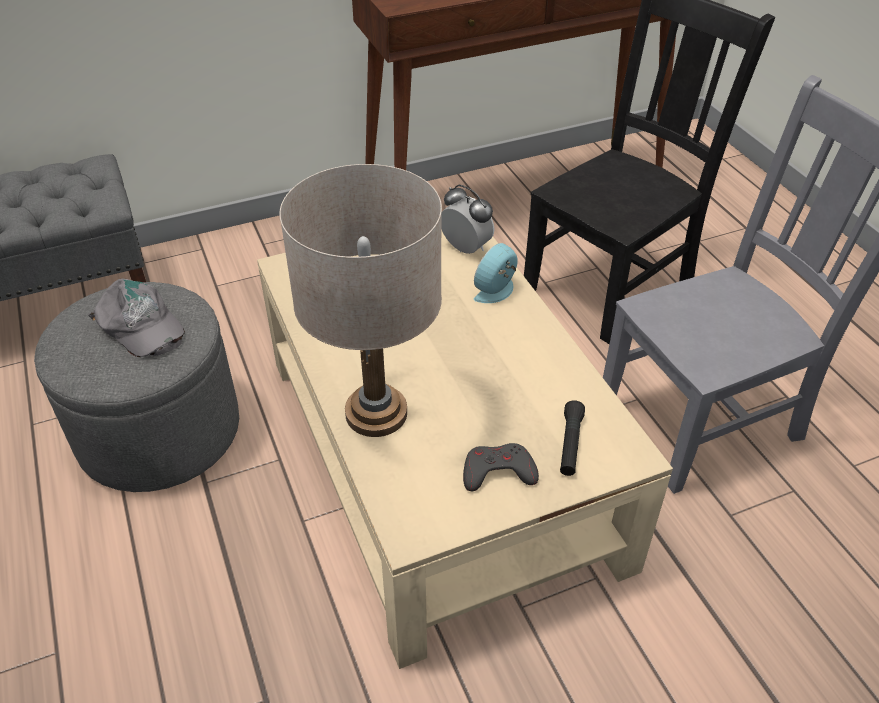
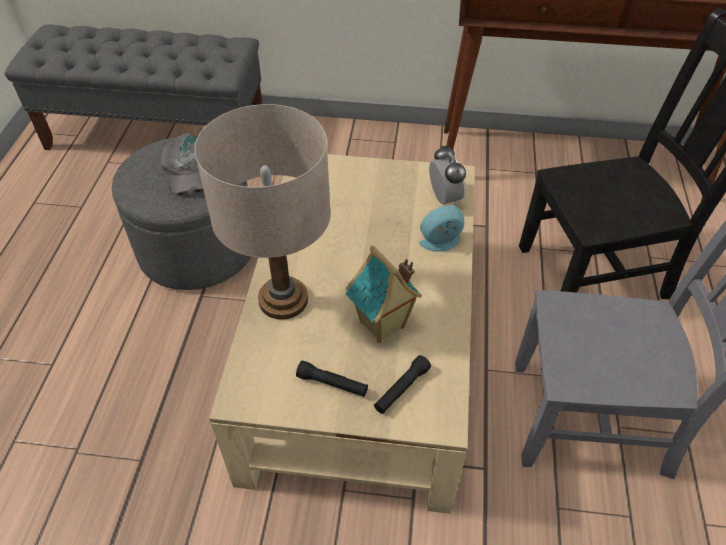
camera: 30 degrees right, 5 degrees up
grey game controller [463,443,539,491] -> black flashlight [296,360,368,397]
none -> toy house [345,245,422,343]

